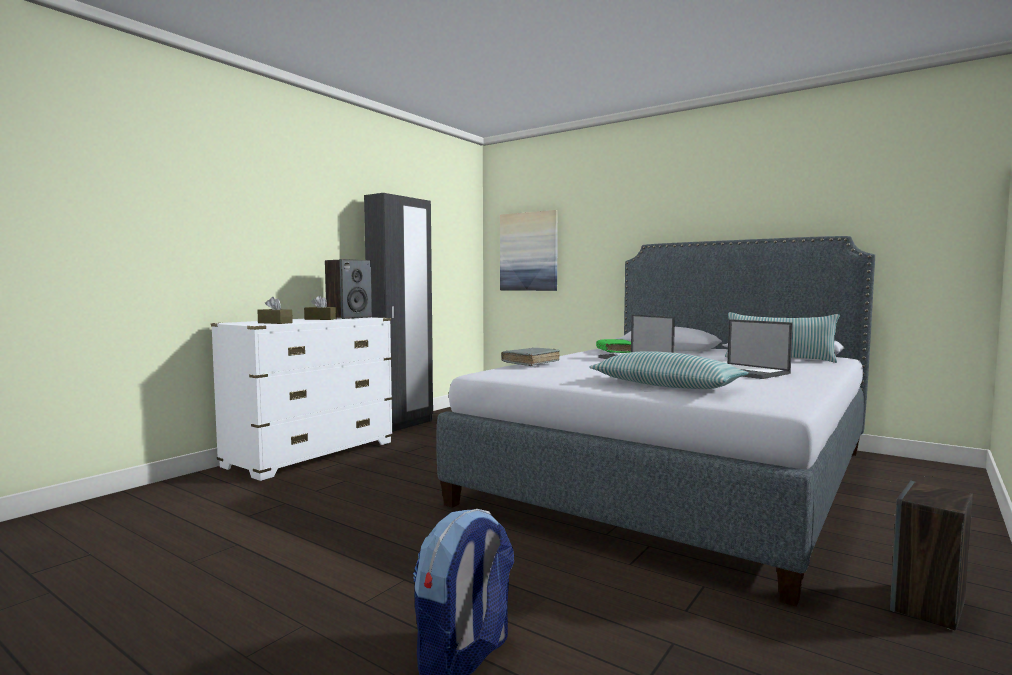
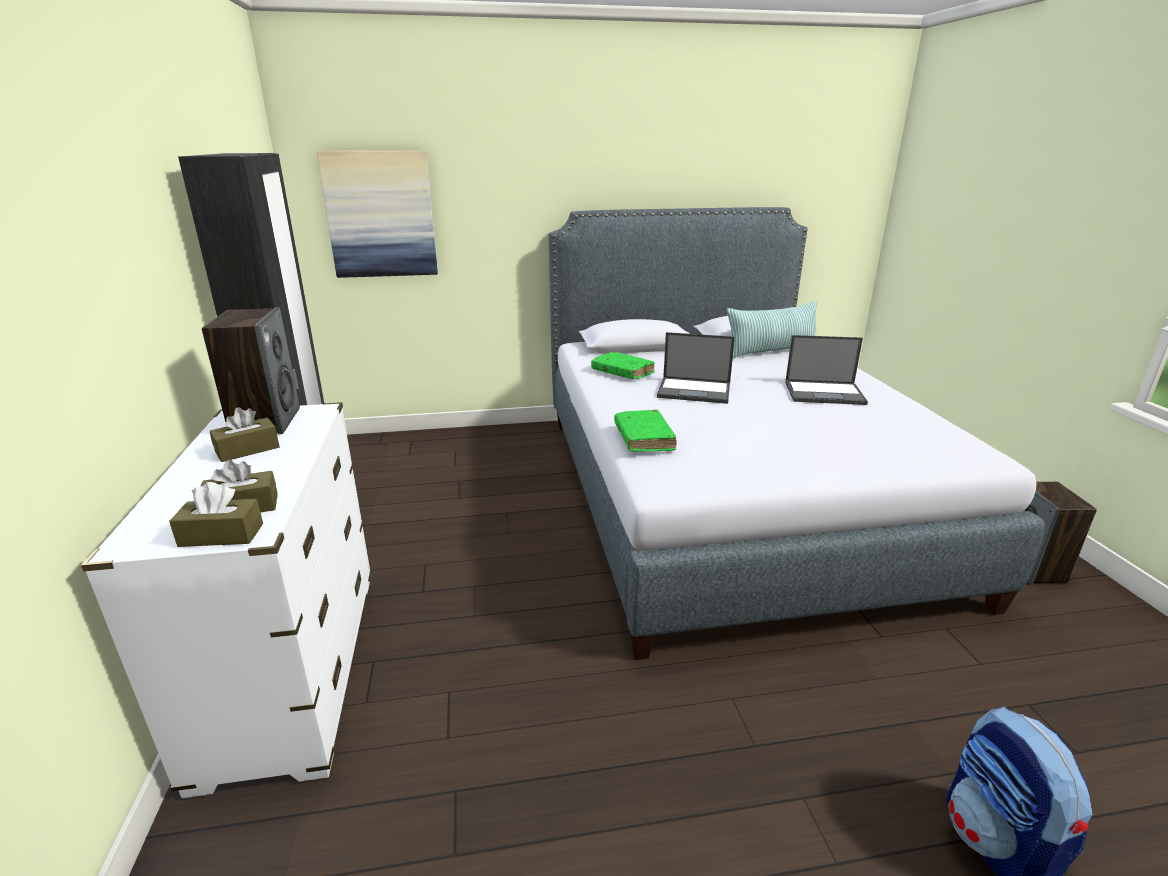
camera: 45 degrees left, 20 degrees up
grey book [501,348,560,366] -> green book [614,410,677,452]
pillow [589,351,749,389] -> none
none -> brown tissue box [169,482,263,547]

